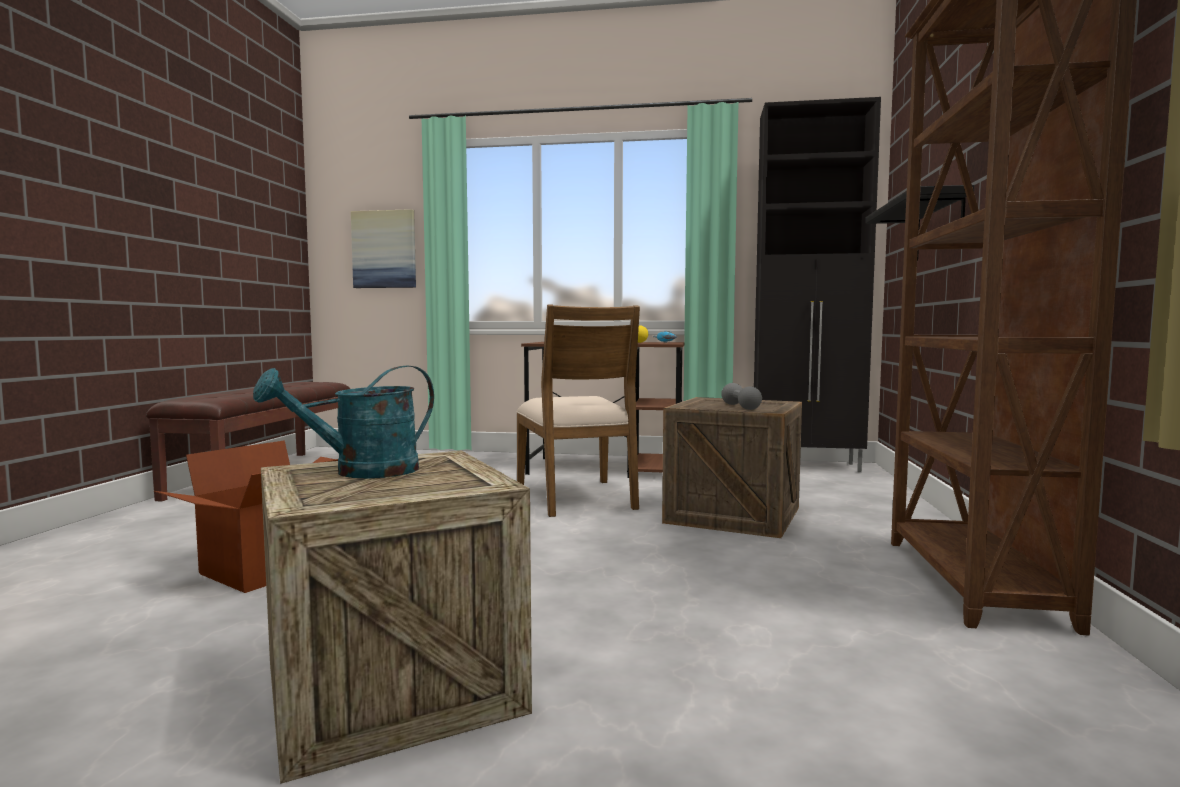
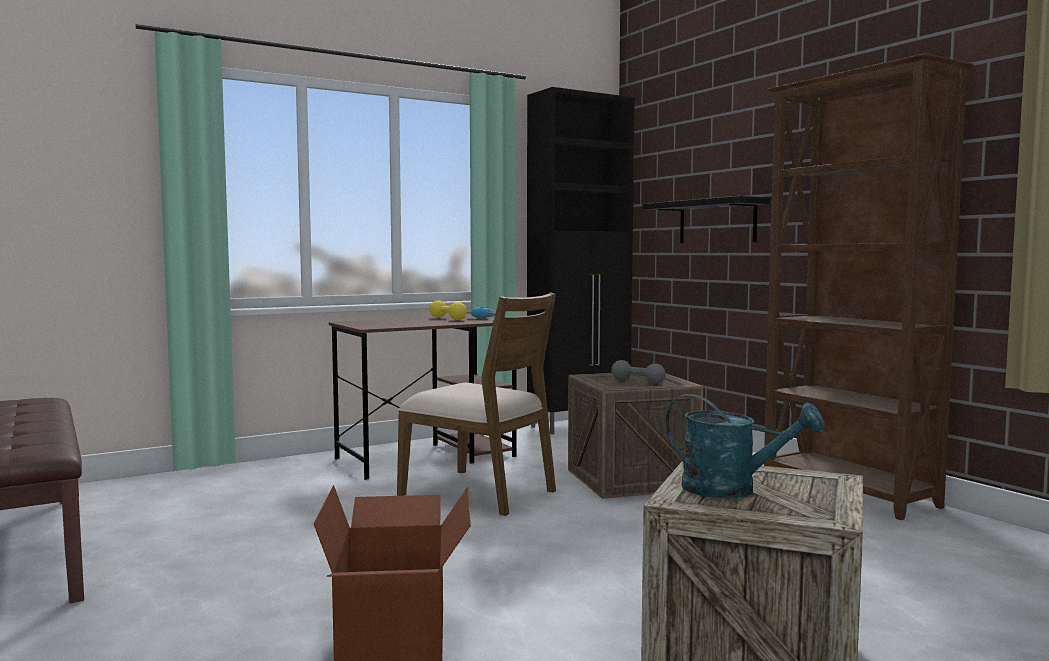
camera: 40 degrees left, 0 degrees up
turquoise watering can [253,365,434,478] -> turquoise watering can turned 75 degrees counterclockwise [665,394,824,498]
picture [351,209,416,288] -> none

